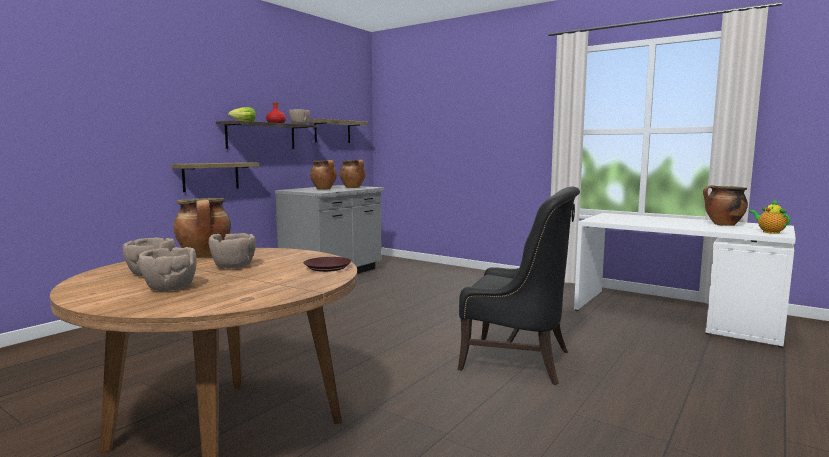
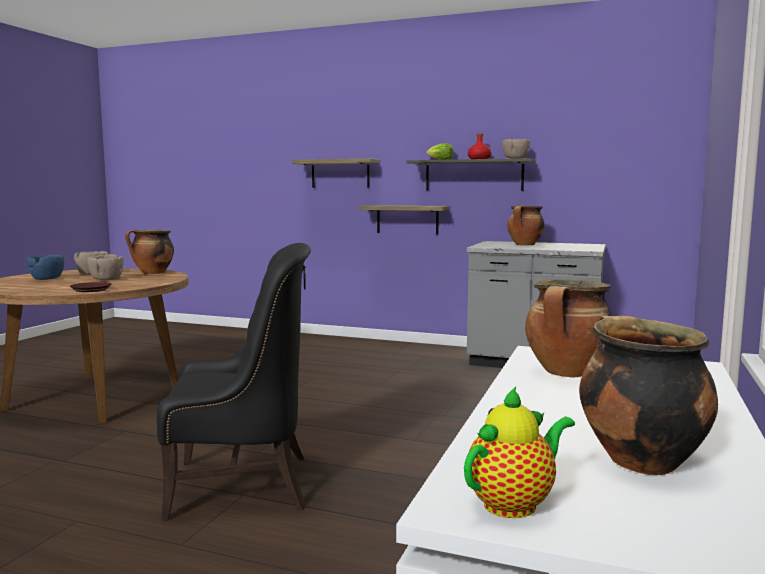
camera: 75 degrees right, 0 degrees up
brown bowl [139,247,196,291] -> blue bowl [27,255,64,280]
shelf [308,119,368,143] -> shelf moved to [292,158,379,188]
cooking pot [340,159,366,188] -> cooking pot moved to [525,279,612,378]
black chair [458,187,580,385] -> black chair turned 105 degrees counterclockwise [157,243,311,521]

